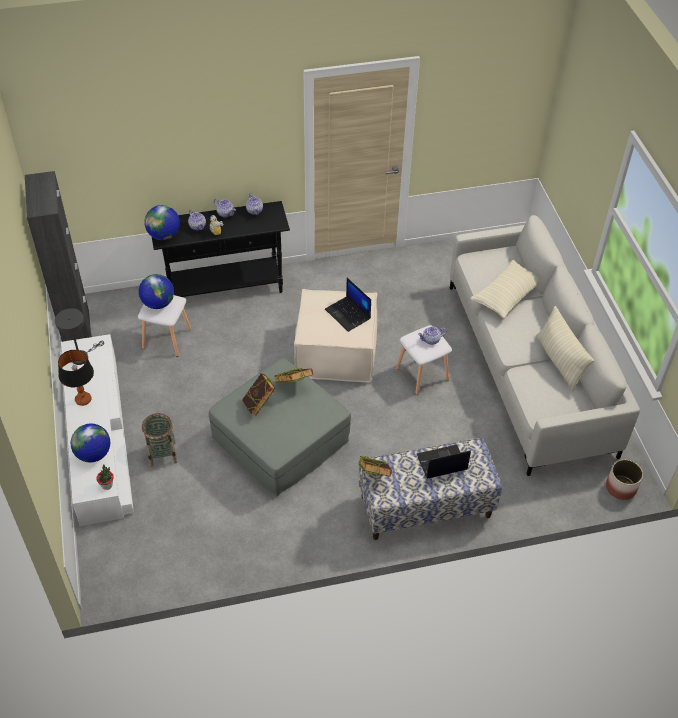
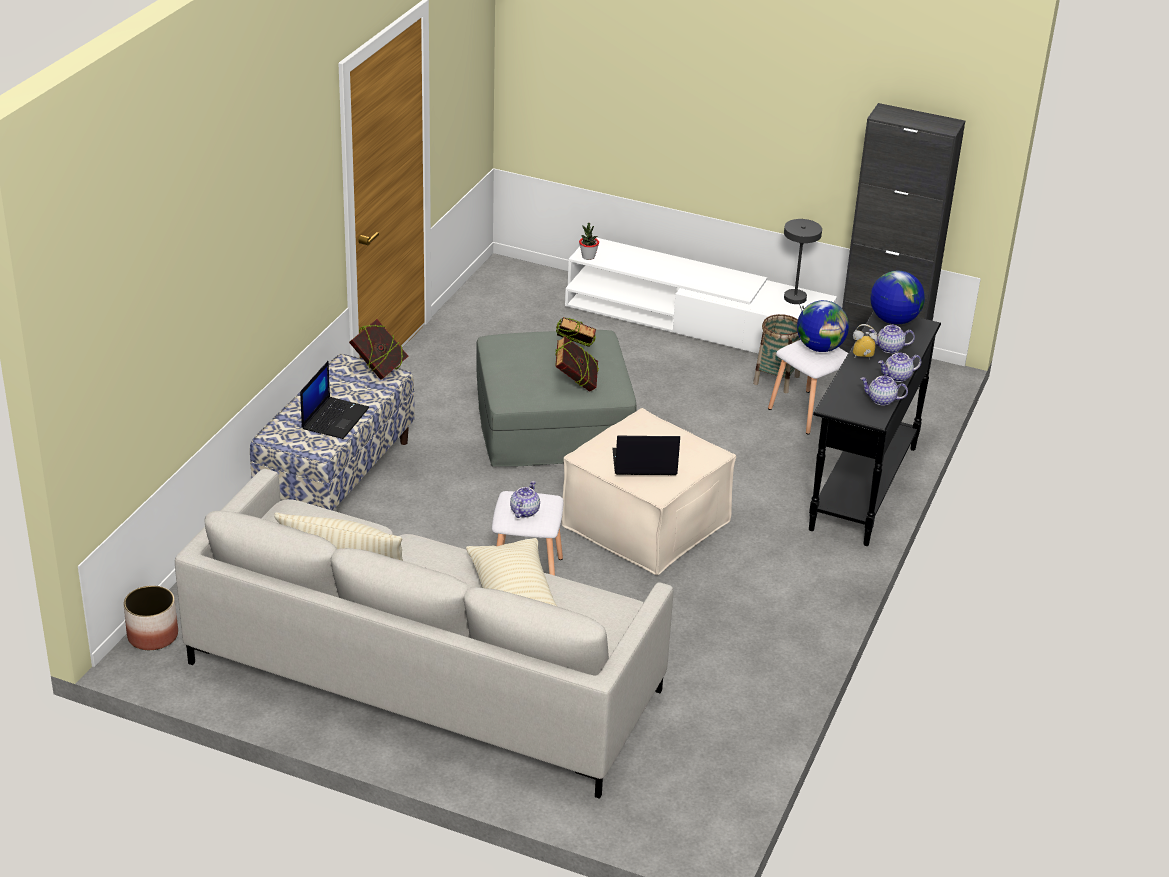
camera: 125 degrees right, 15 degrees down
table lamp [58,350,94,406] -> none
globe [70,424,110,463] -> none
basket [142,413,178,467] -> basket moved to [753,314,801,393]

